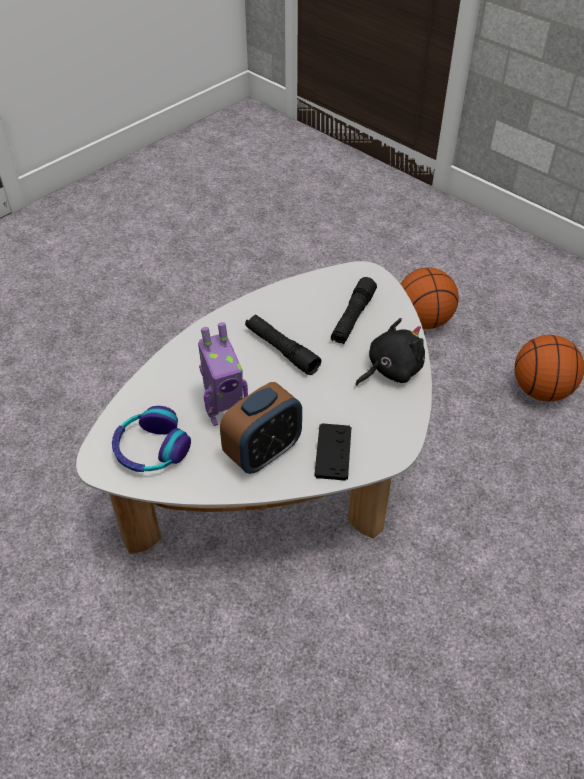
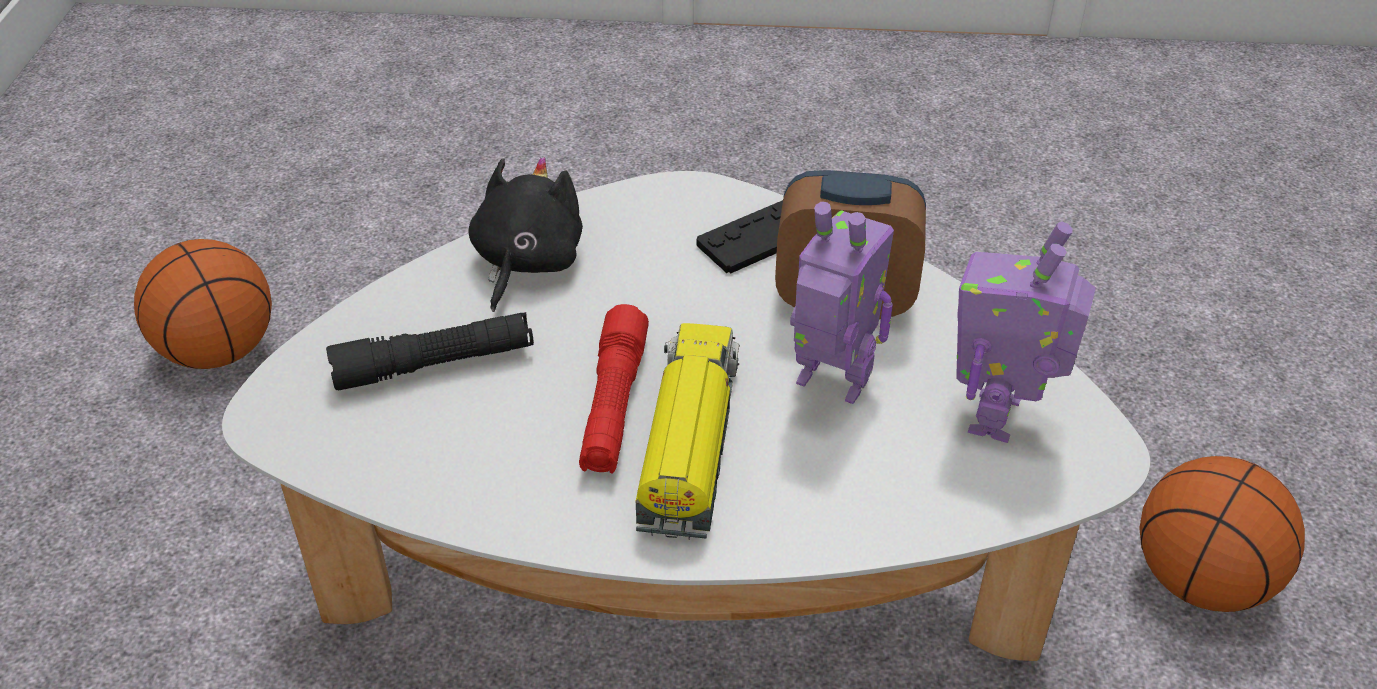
camera: 130 degrees left, 5 degrees down
headphones [112,406,191,472] -> toy robot [956,222,1096,443]
black flashlight [245,314,321,375] -> red flashlight [579,304,649,474]
black plush toy [355,318,425,386] -> black plush toy turned 90 degrees clockwise [468,156,583,312]
basketball [401,267,459,329] -> basketball moved to [1139,456,1305,612]
none -> toy truck [636,323,740,539]

